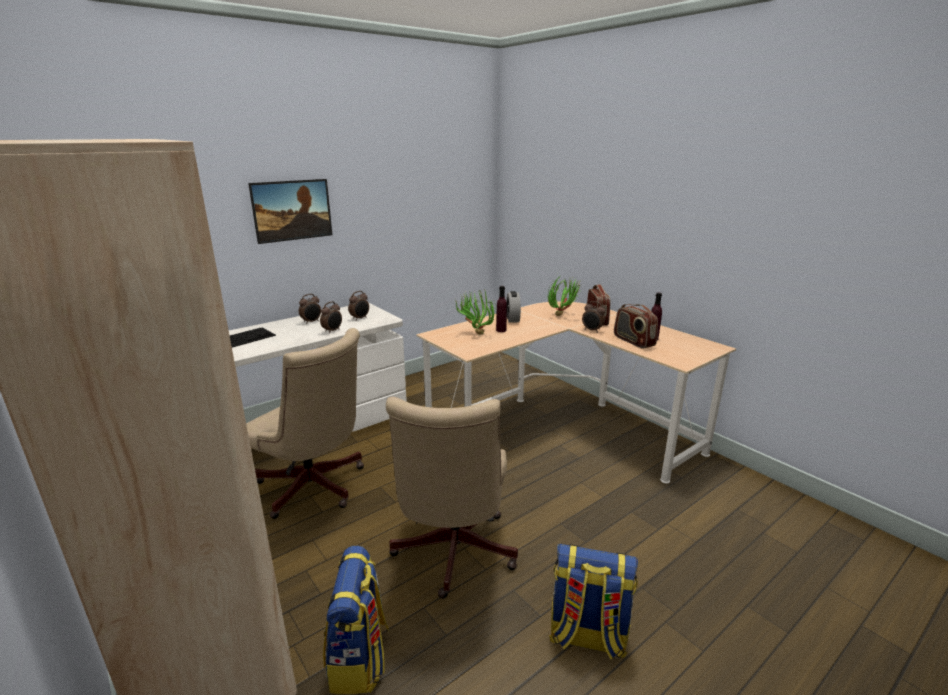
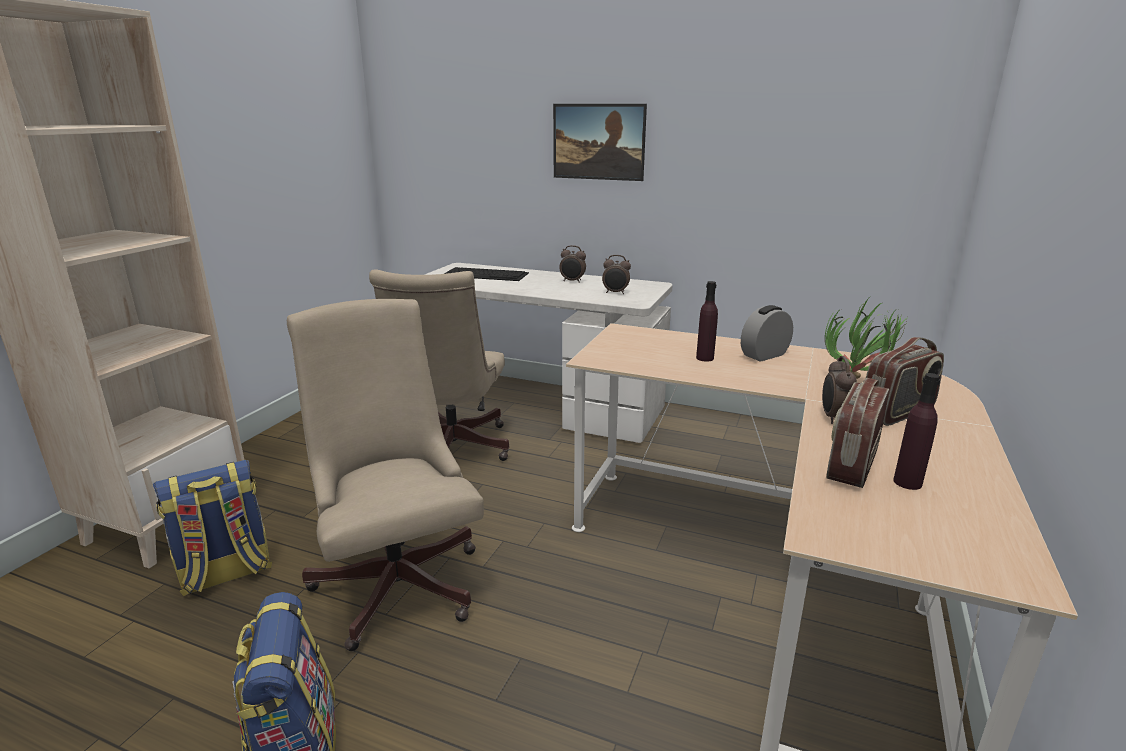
camera: 60 degrees right, 0 degrees up
alarm clock [320,301,342,333] -> none
beige office chair [386,397,518,599] -> beige office chair turned 90 degrees clockwise [287,299,484,651]
potted plant [455,290,496,335] -> none

